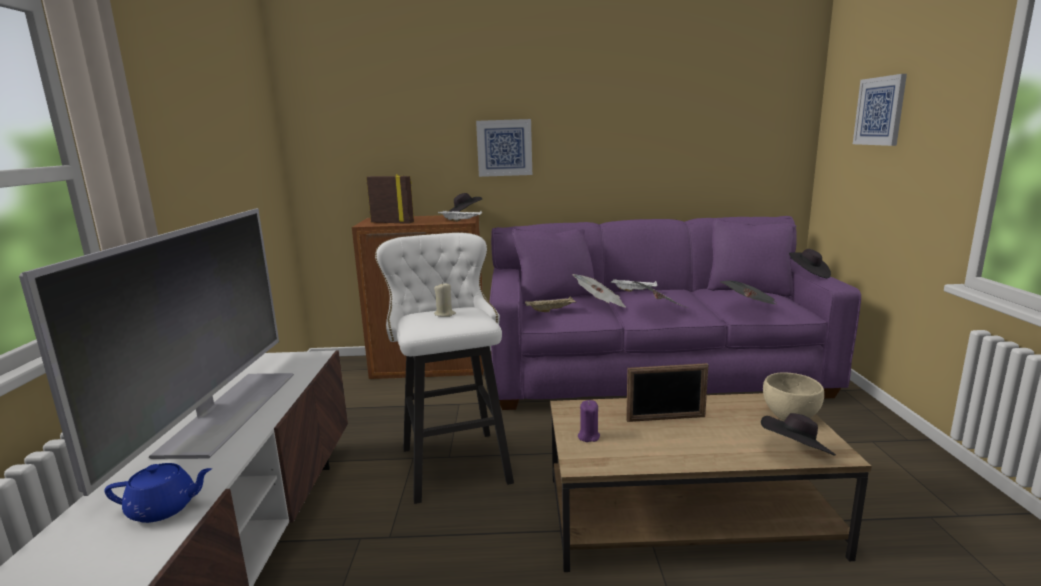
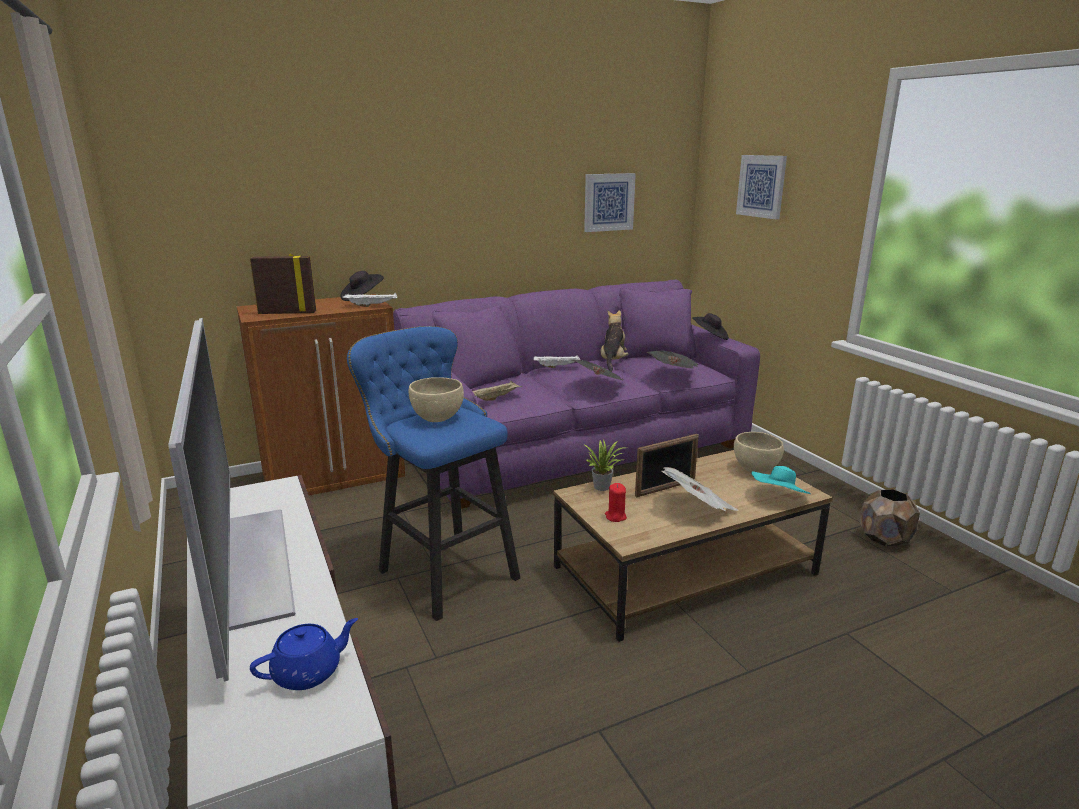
camera: 25 degrees left, 5 degrees up
white stool [375,232,514,504] -> blue stool [347,326,520,621]
beige candle [434,282,456,317] -> beige bowl [409,377,464,422]
picture [476,119,532,177] -> picture moved to [584,173,636,232]
newspaper [573,274,627,308] -> newspaper moved to [662,467,739,511]
purple candle [578,400,600,442] -> red candle [605,483,627,522]
black hat [761,413,836,456] -> turquoise hat [751,466,811,494]
none -> potted plant [583,440,626,491]
none -> plush toy [601,310,629,372]
none -> brown planter [859,489,920,546]

